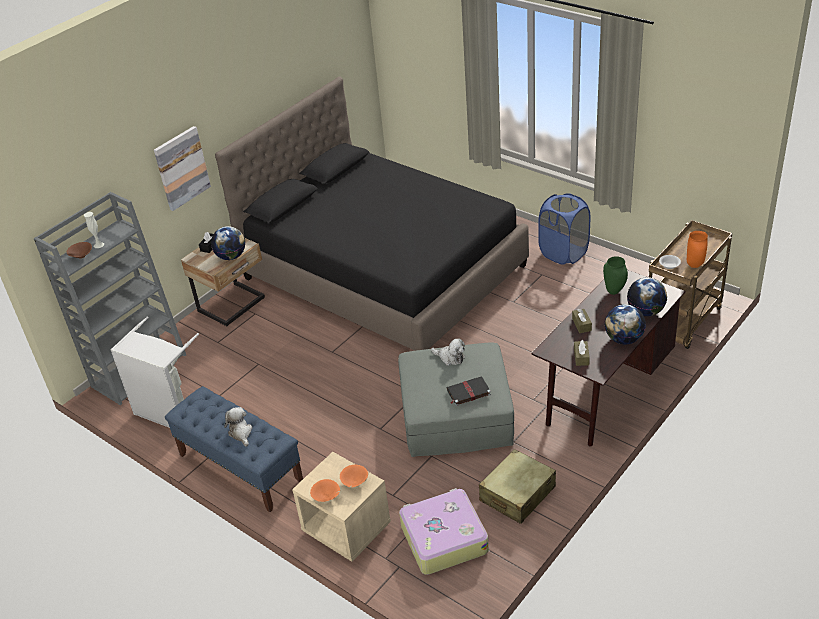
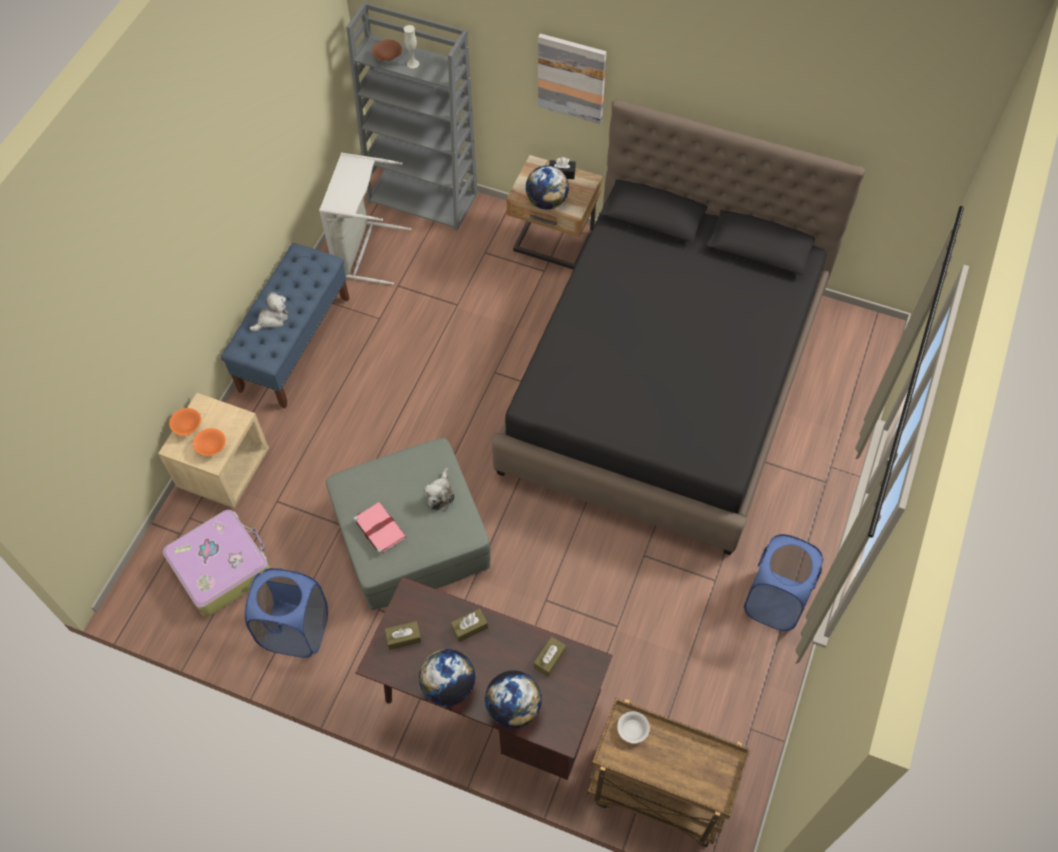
camera: 70 degrees right, 20 degrees up
black book [447,376,491,406] -> pink book [354,502,406,555]
beige suitcase [479,449,556,524] -> blue laundry basket [245,568,328,658]
green vase [603,256,628,295] -> brown tissue box [534,636,566,677]
orange vase [687,231,708,268] -> none

